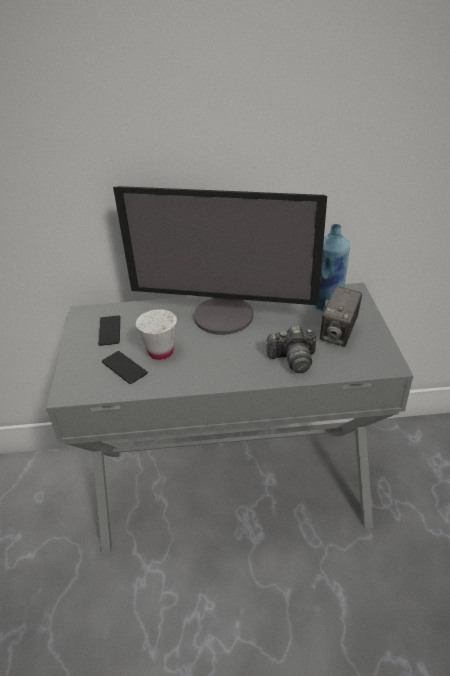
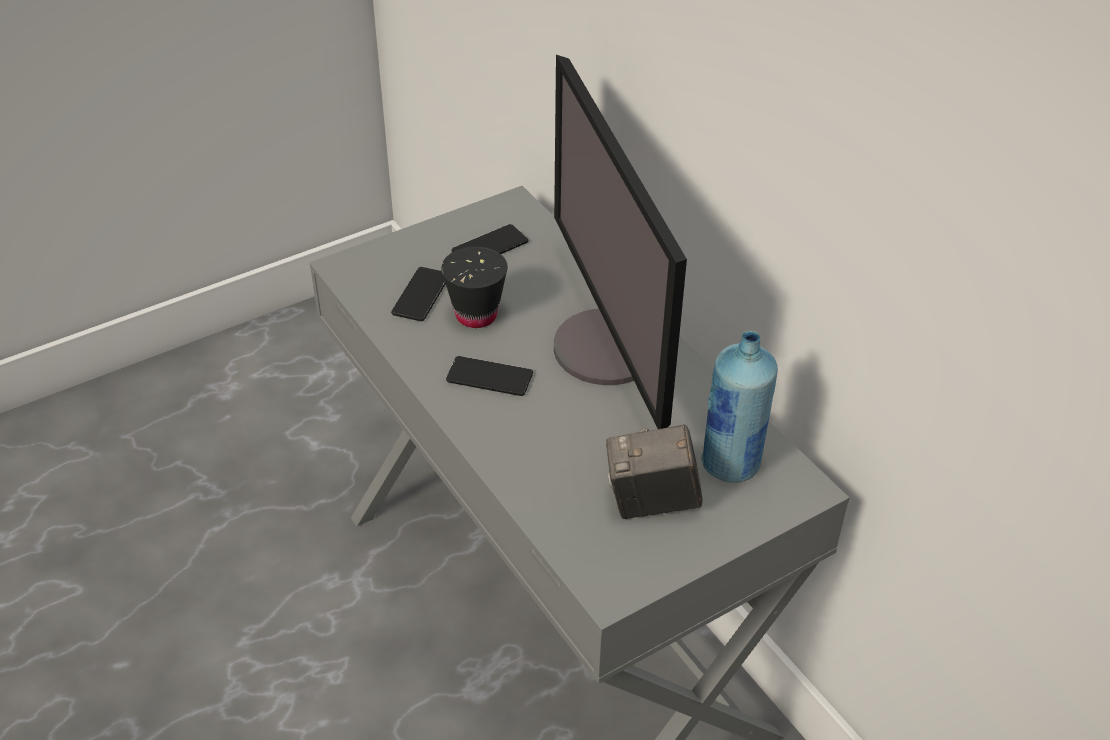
camera: 60 degrees right, 5 degrees up
white cup [136,309,177,360] -> black cup [441,247,508,328]
camera [266,326,316,373] -> none
none -> phone [446,356,533,396]

